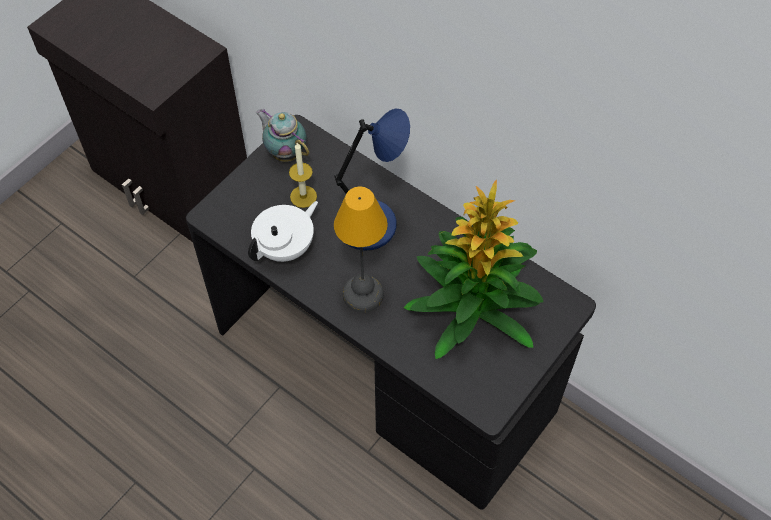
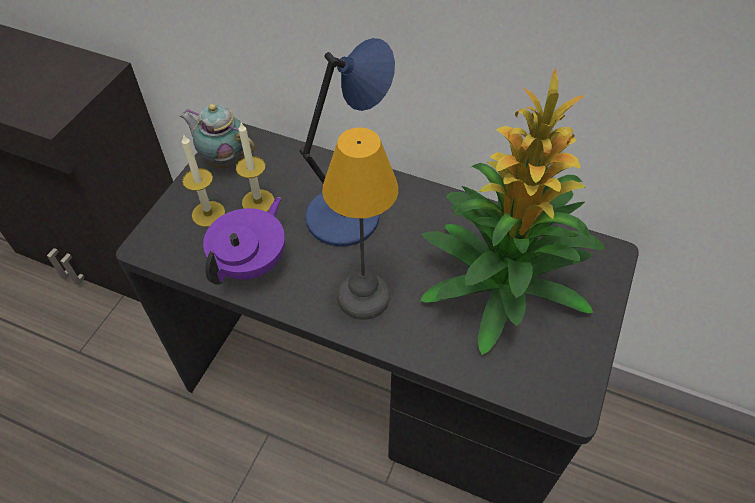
camera: 15 degrees left, 5 degrees down
white teapot [248,201,318,262] -> purple teapot [203,197,285,285]
none -> candle [182,134,225,227]

